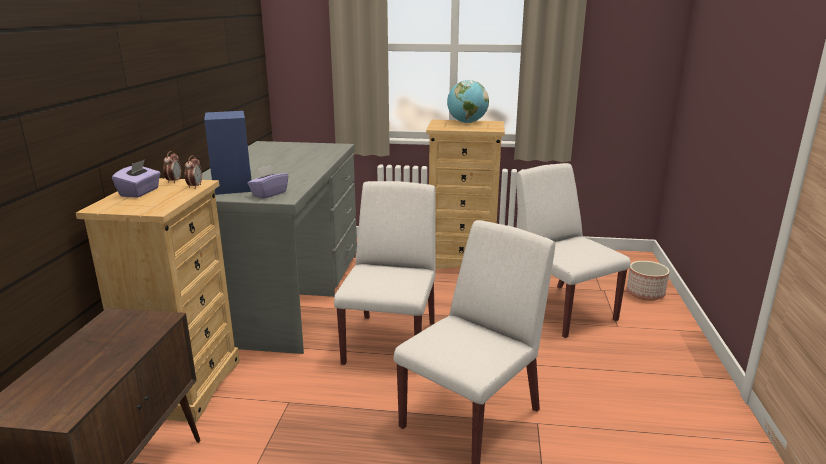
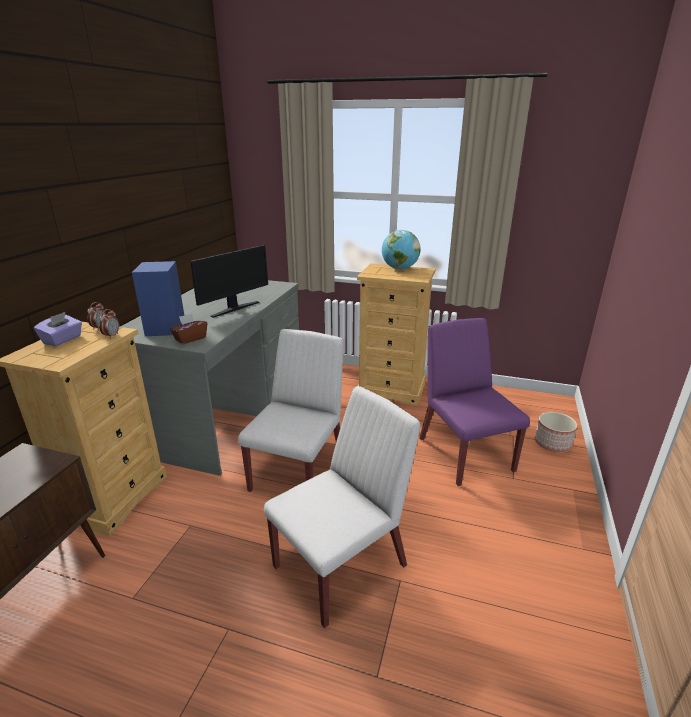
camera: 10 degrees right, 5 degrees up
purple tissue box [247,165,289,199] -> brown tissue box [170,314,207,344]
white chair [516,163,631,338] -> purple chair [419,318,530,486]
none -> monitor [190,245,268,318]

